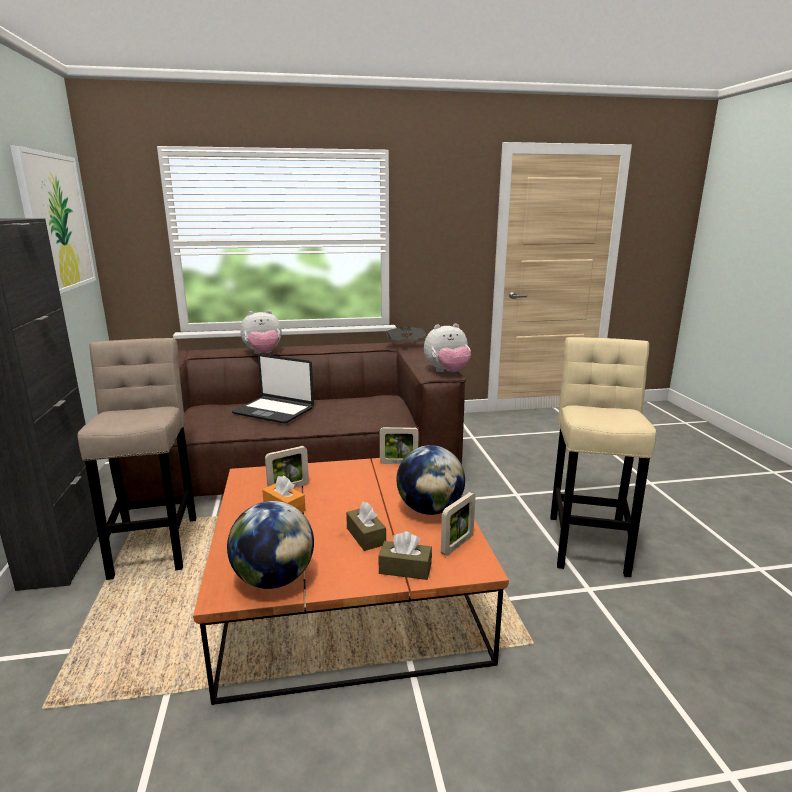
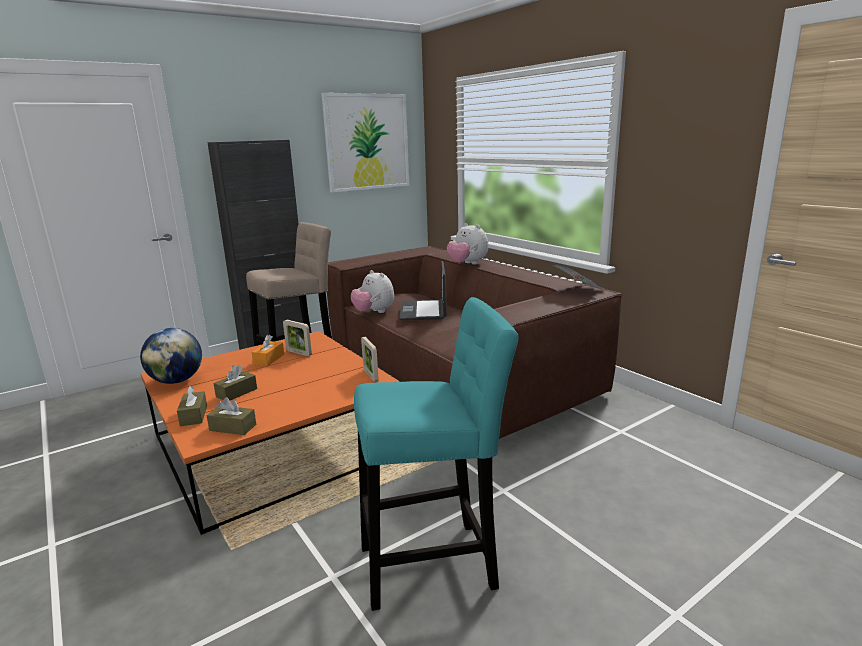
camera: 65 degrees right, 0 degrees up
globe [396,445,465,515] -> none
plush toy [424,323,471,372] -> plush toy moved to [351,270,394,313]
picture frame [441,492,475,556] -> brown tissue box [206,397,256,435]
beige stool [550,337,656,577] -> turquoise stool [354,297,519,611]

